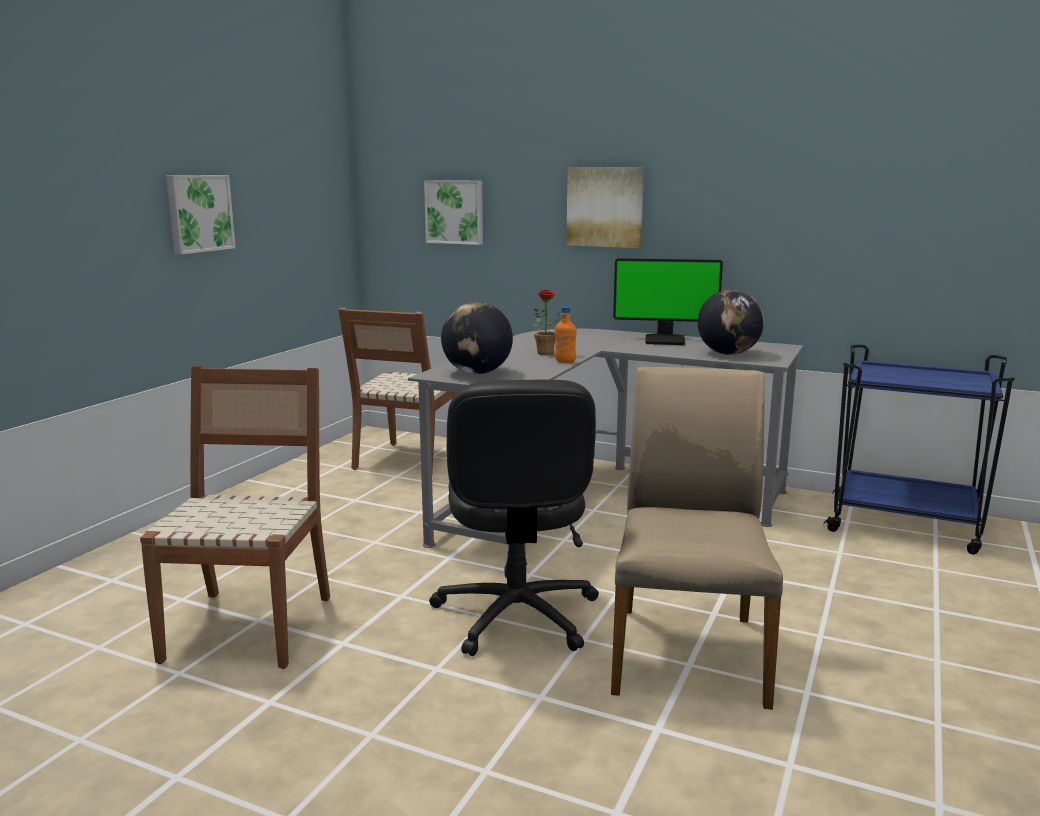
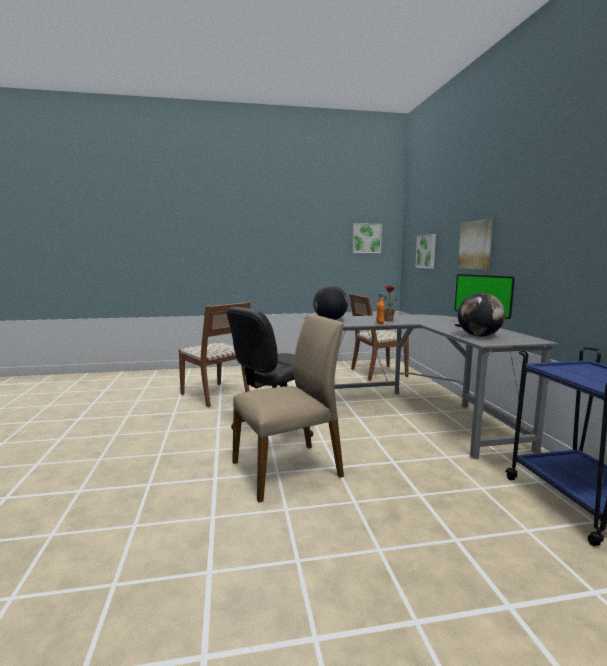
camera: 55 degrees right, 5 degrees down
chair [140,366,331,669] -> chair turned 75 degrees clockwise [179,301,251,407]
picture [166,175,236,254] -> picture moved to [352,223,382,253]

